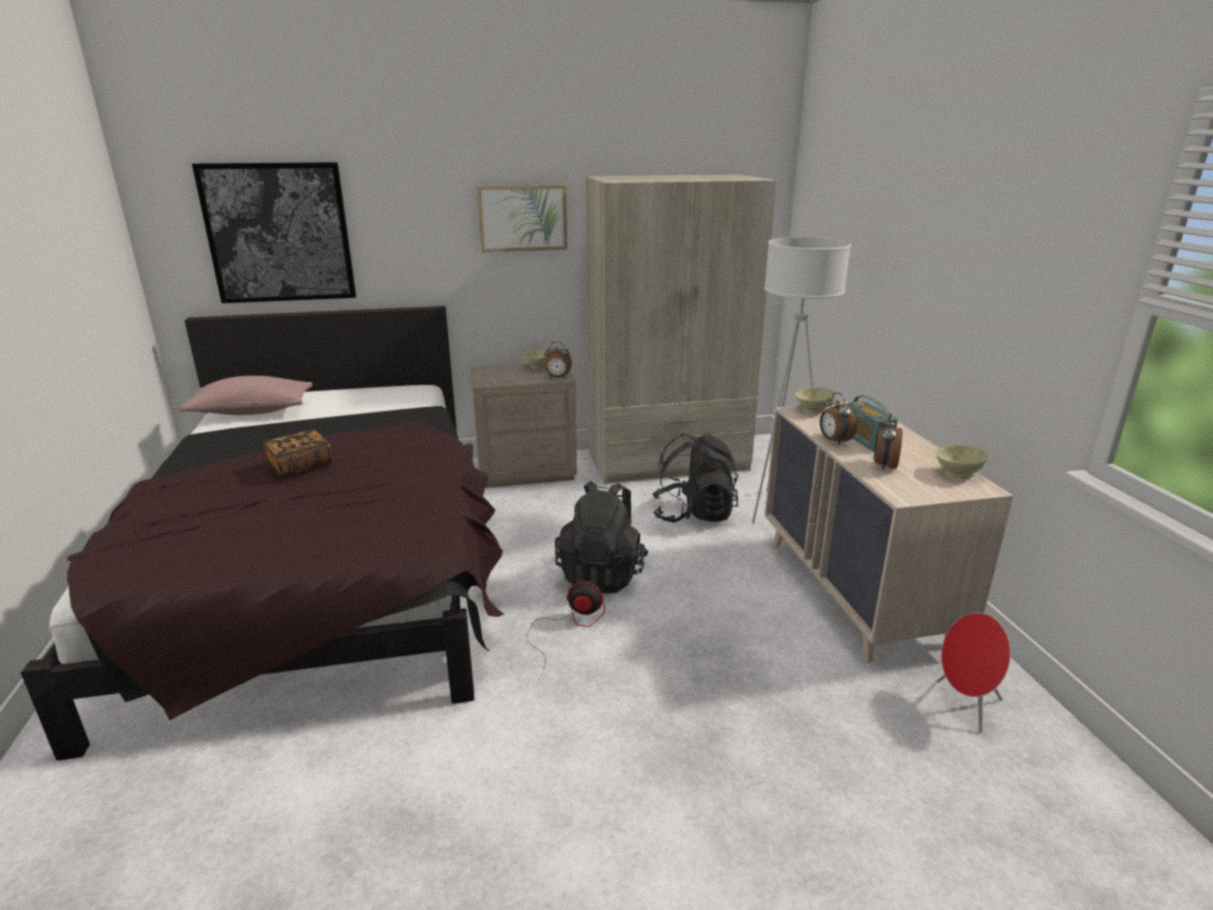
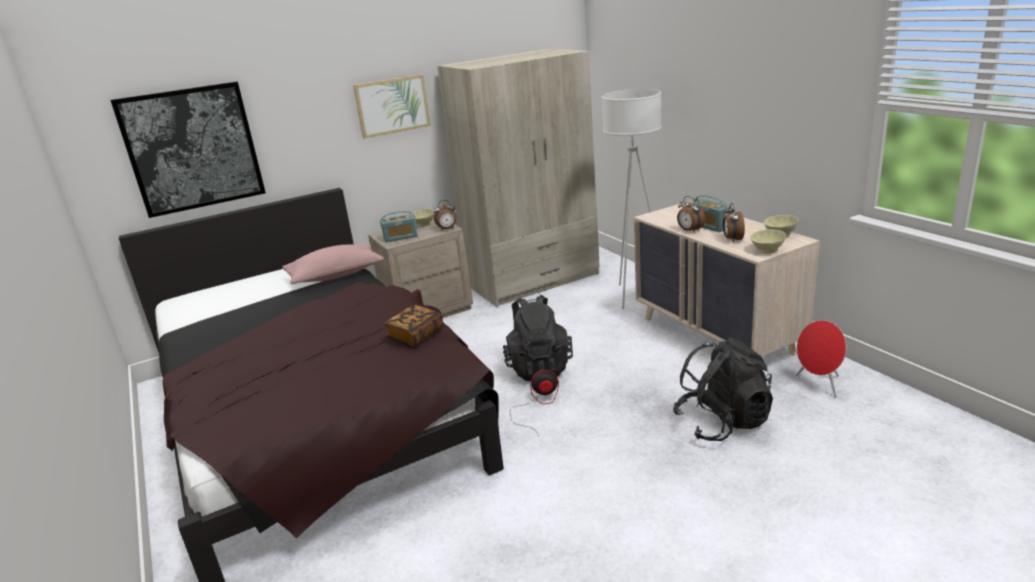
camera: 15 degrees left, 0 degrees up
pink pillow [179,376,313,415] -> pink pillow moved to [282,244,384,284]
book [262,430,332,477] -> book moved to [384,305,443,348]
black backpack [652,433,738,523] -> black backpack moved to [673,338,773,441]
beige bowl [795,387,837,414] -> beige bowl moved to [750,229,786,253]
none -> radio [380,211,418,242]

